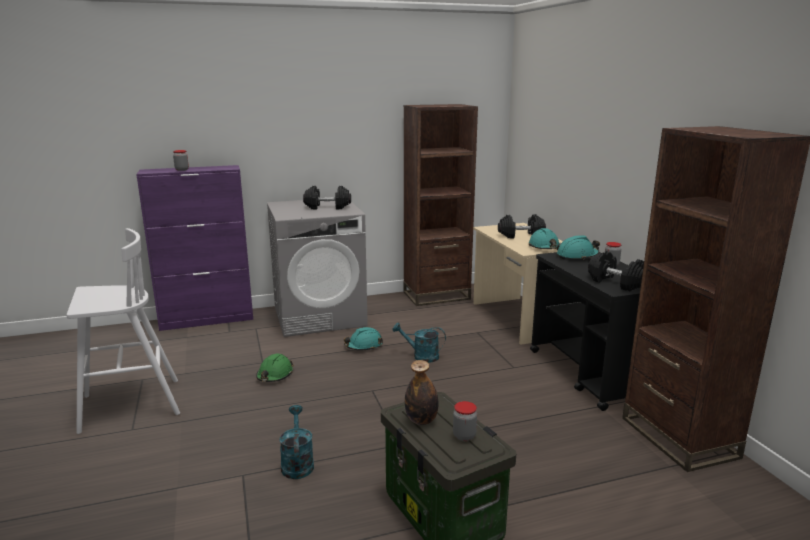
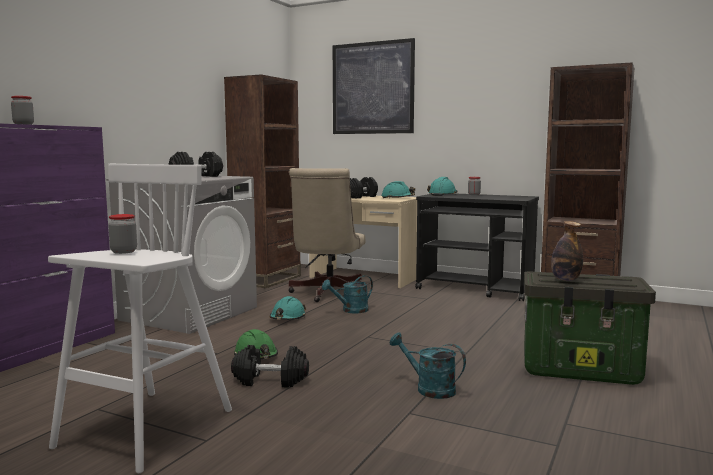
camera: 45 degrees left, 10 degrees down
jar [453,401,477,441] -> jar moved to [108,214,137,254]
black dumbbell [588,251,644,291] -> black dumbbell moved to [231,345,309,387]
none -> beige office chair [288,168,365,302]
none -> picture [333,38,415,134]

